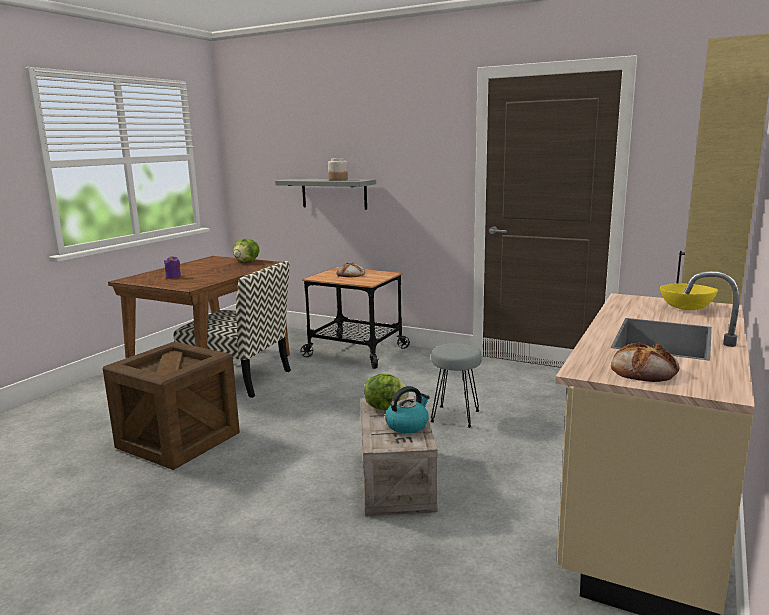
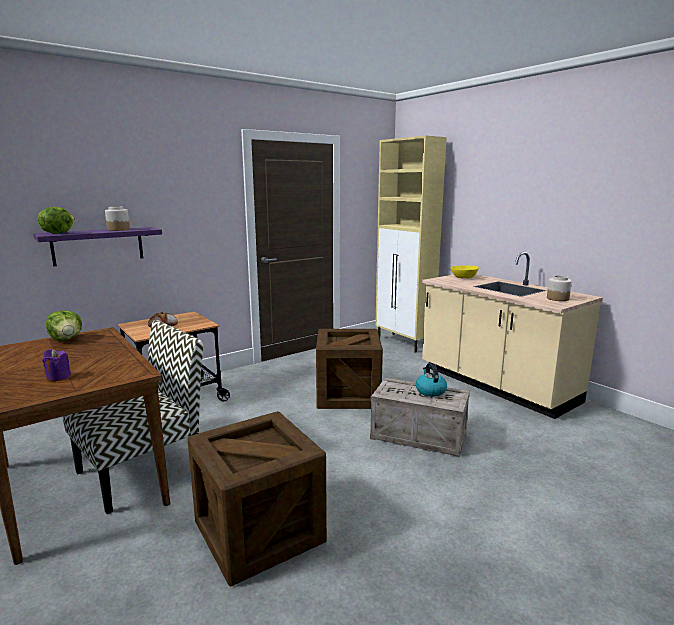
camera: 65 degrees left, 0 degrees up
grey shelf [275,179,376,210] -> purple shelf [33,227,162,266]
lettuce [364,373,410,410] -> lettuce moved to [38,207,75,234]
grey stool [430,343,482,428] -> crate [316,329,383,409]
bread [611,342,680,382] -> jar [547,275,572,301]

